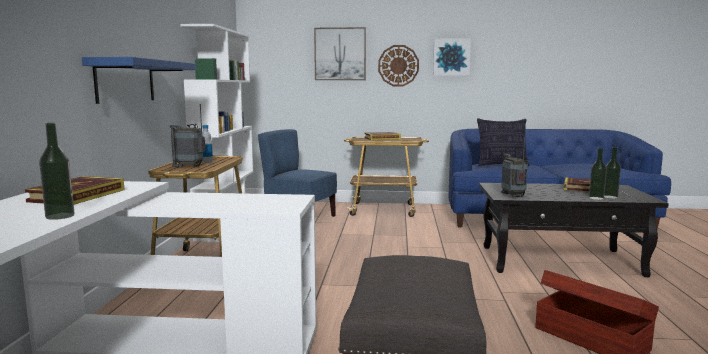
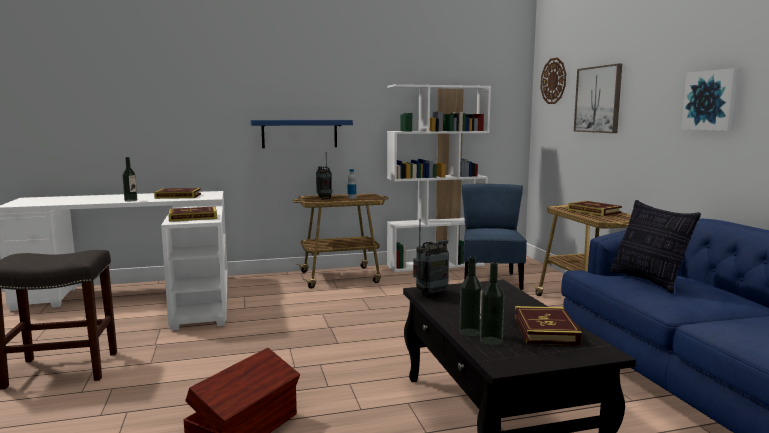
camera: 70 degrees right, 0 degrees up
wall clock [378,45,419,86] -> wall clock moved to [540,57,566,104]
none -> book [168,207,217,222]

